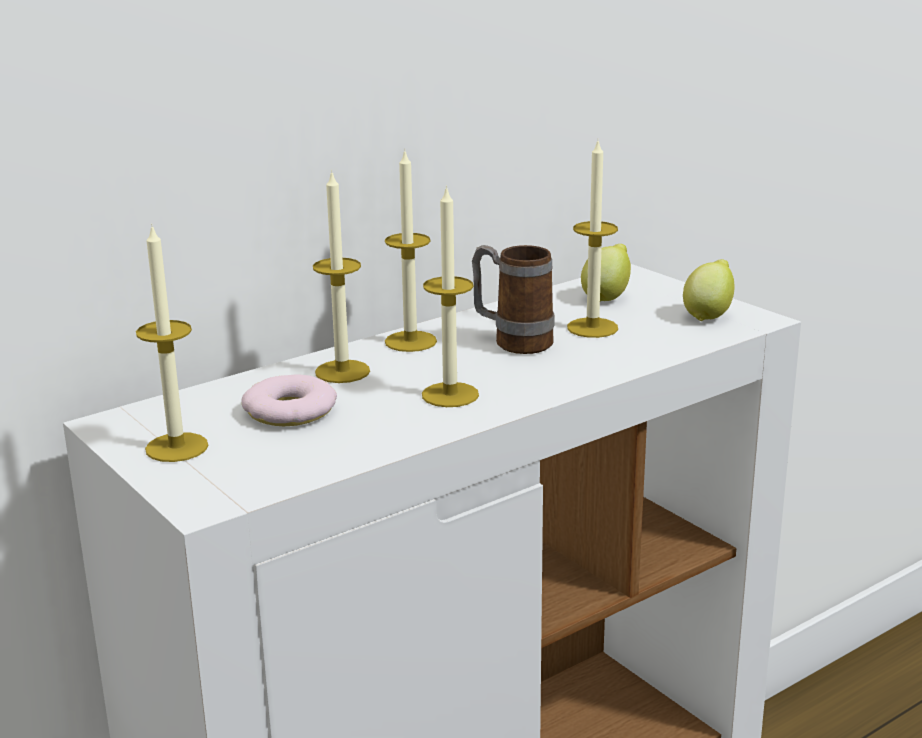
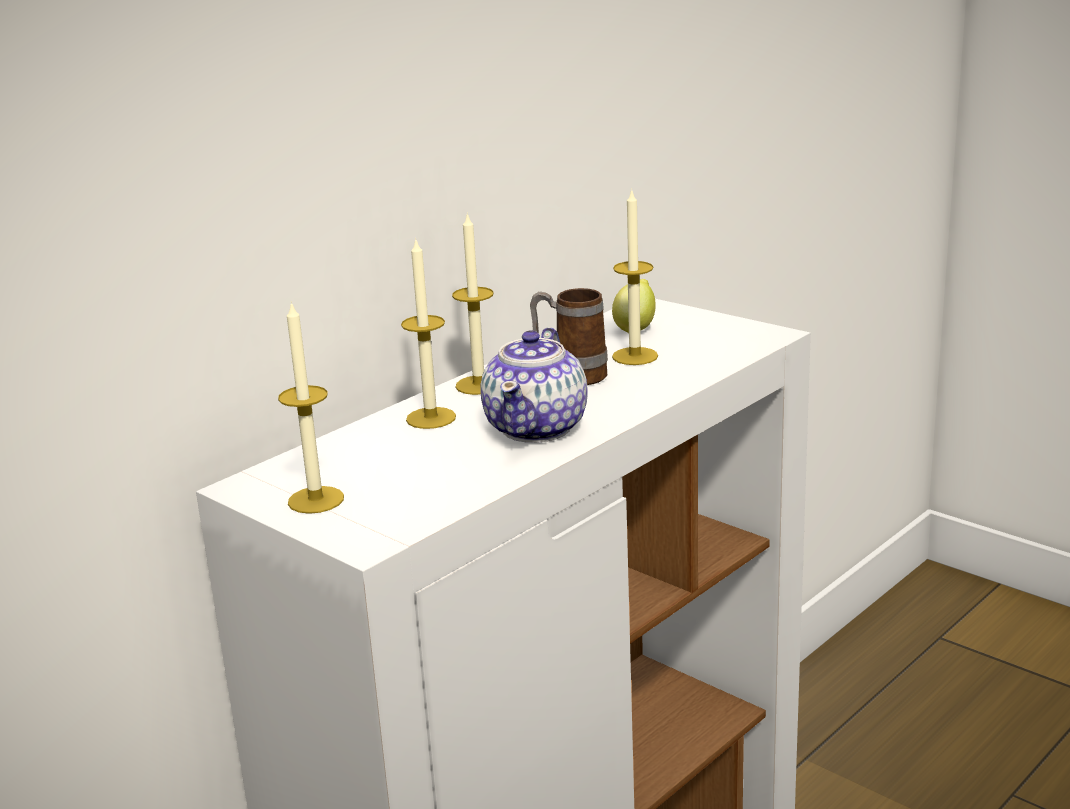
camera: 10 degrees left, 0 degrees up
donut [242,374,337,426] -> none
candle [422,185,479,407] -> teapot [481,327,588,443]
lemon [683,259,735,321] -> none

